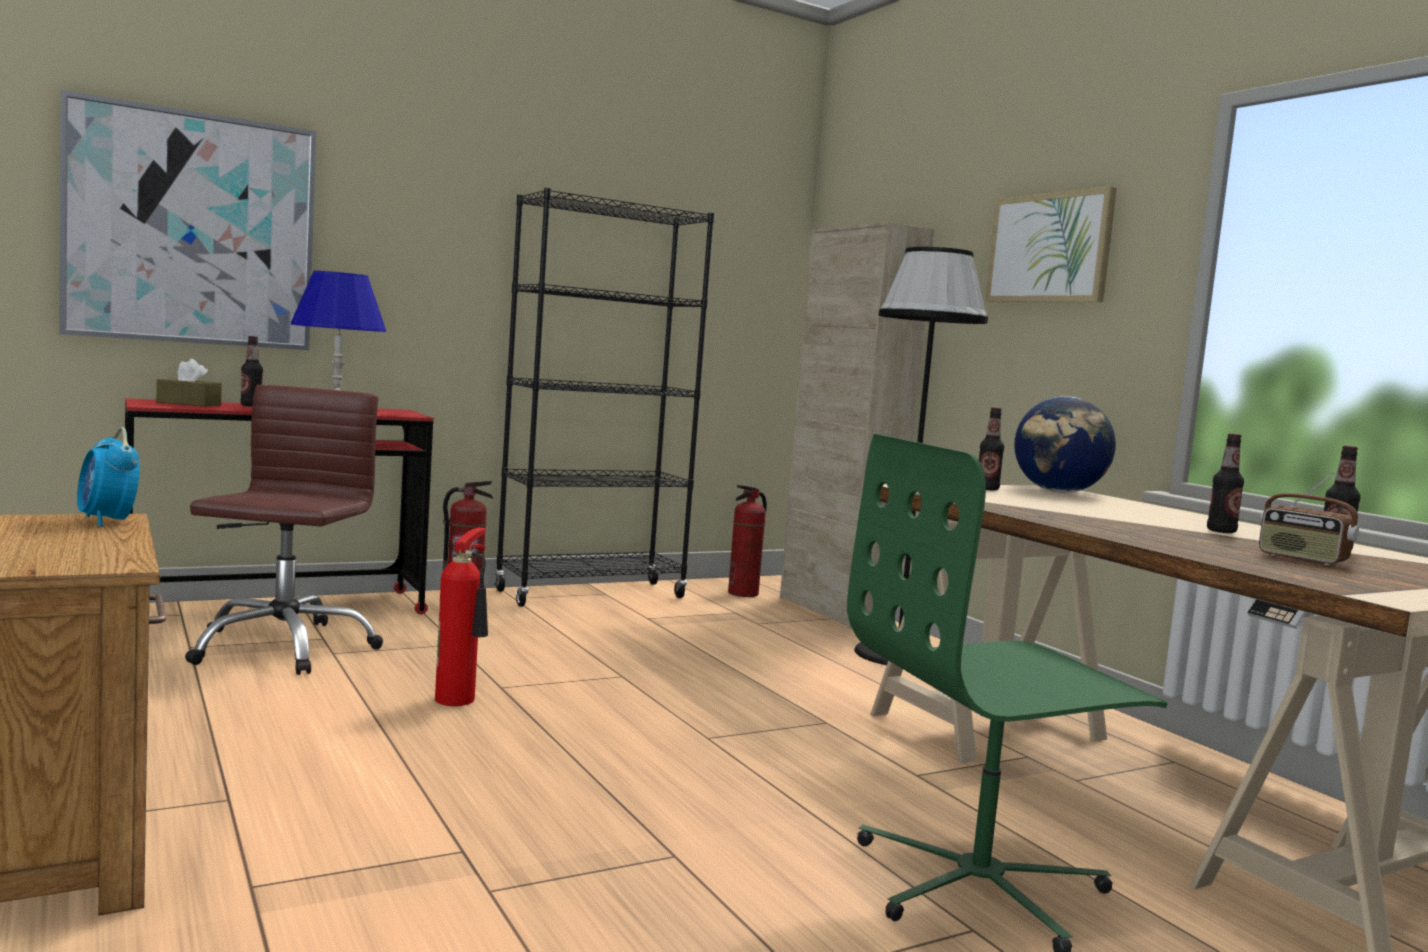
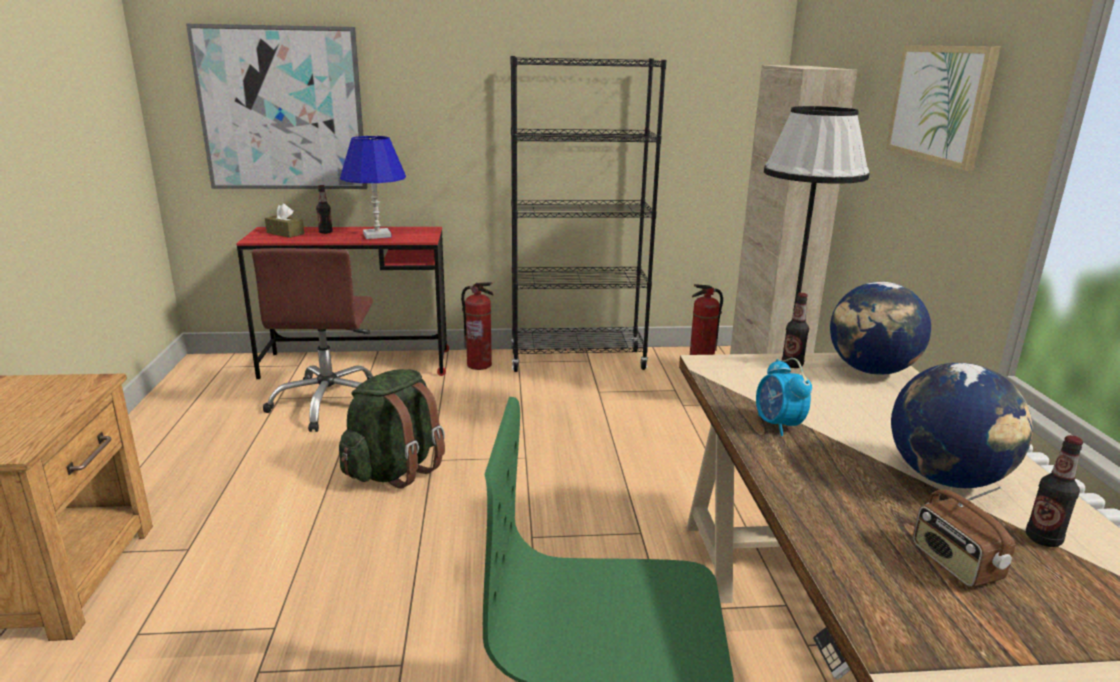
camera: 25 degrees right, 15 degrees up
alarm clock [77,427,140,527] -> alarm clock moved to [756,358,812,436]
brown office chair [185,385,383,675] -> brown office chair turned 150 degrees clockwise [251,248,373,432]
fire extinguisher [435,528,488,706] -> green backpack [339,369,445,489]
bottle [1207,434,1244,533] -> globe [891,363,1033,488]

